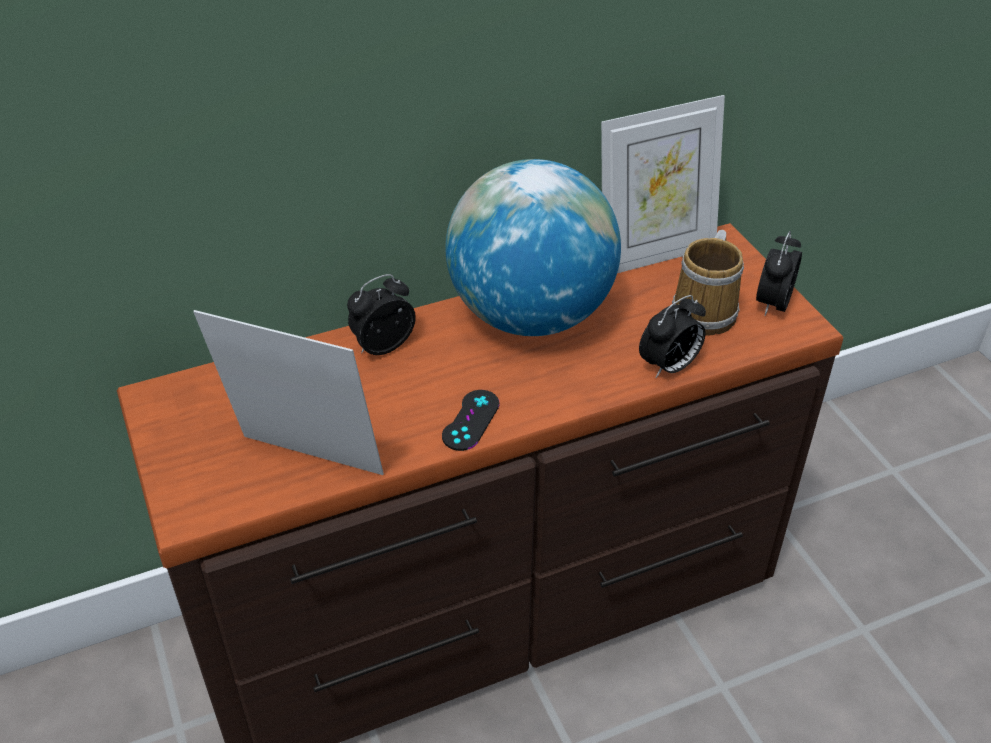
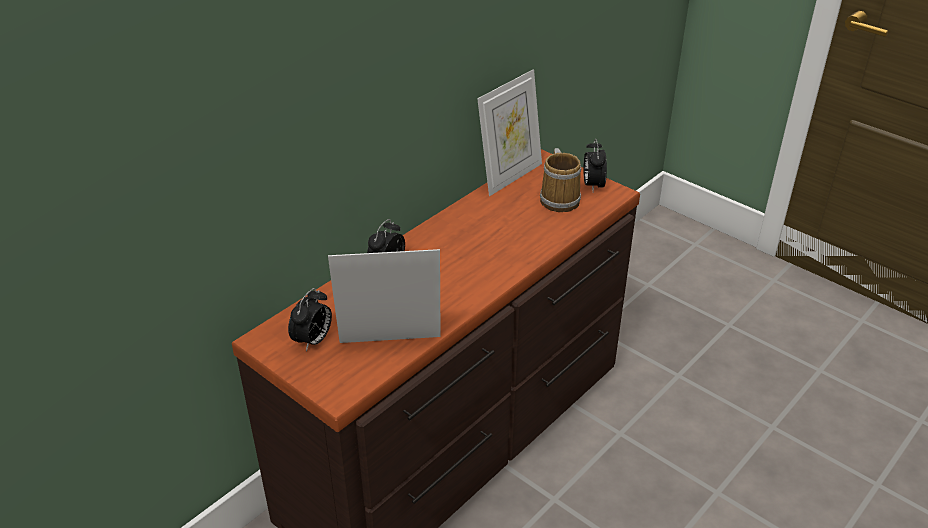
camera: 25 degrees left, 5 degrees down
black game controller [442,390,499,451] -> none
globe [446,159,621,336] -> none
alarm clock [639,295,706,378] -> alarm clock moved to [288,288,332,351]

